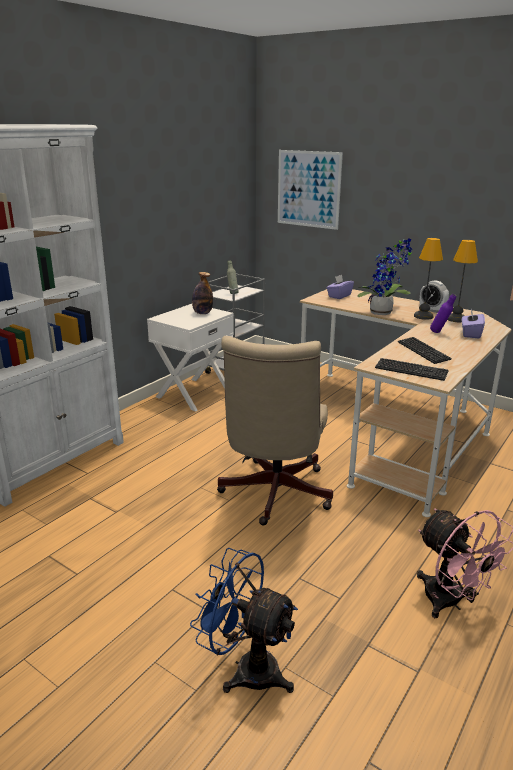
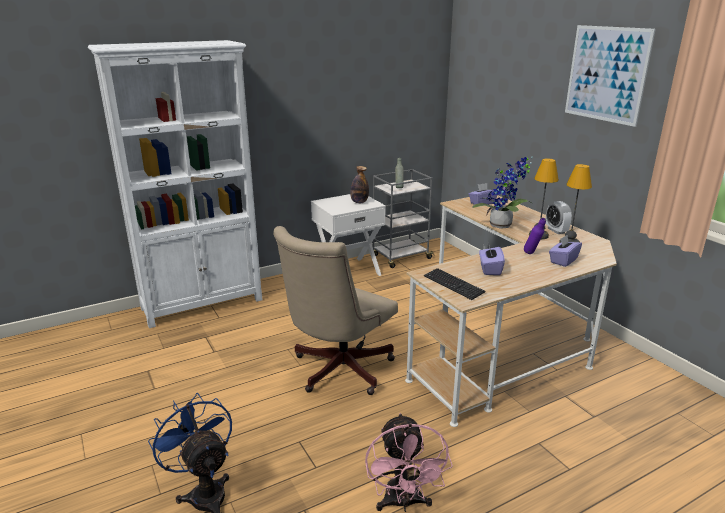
camera: 25 degrees right, 0 degrees up
picture [278,150,343,230] -> picture moved to [565,25,656,127]
keyboard [398,337,452,364] -> purple tissue box [479,245,505,275]

